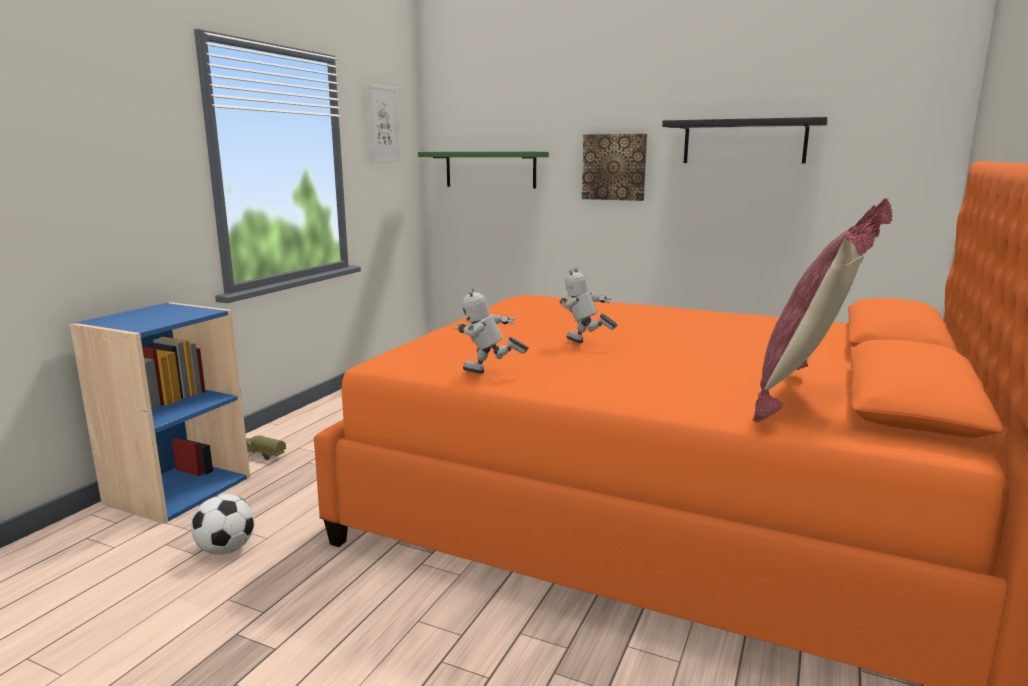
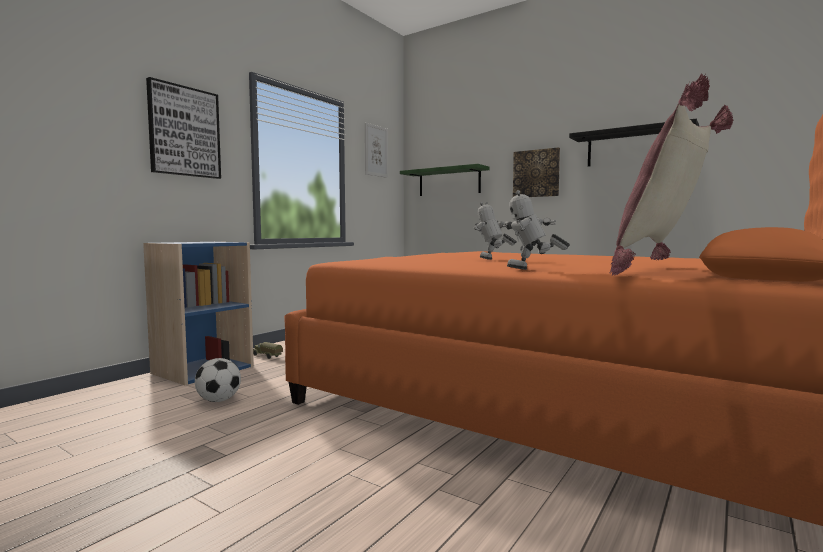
camera: 10 degrees right, 10 degrees down
toy robot [455,287,529,374] -> toy robot moved to [502,190,570,270]
none -> picture [146,77,221,179]

